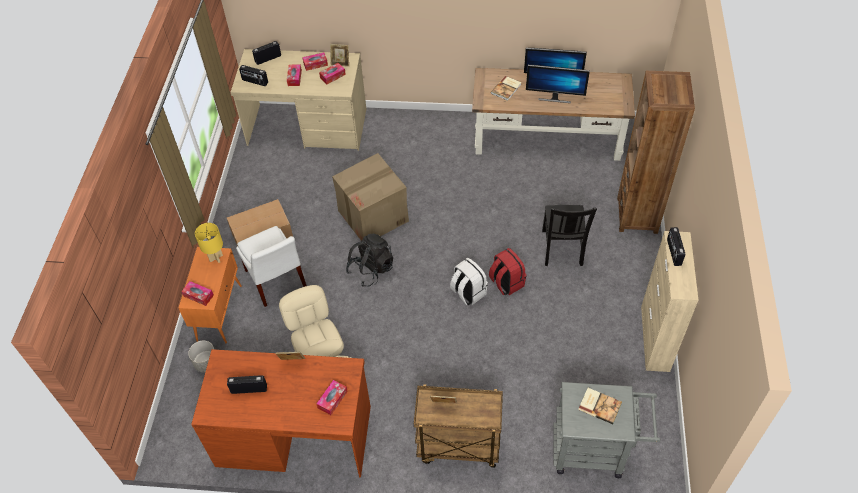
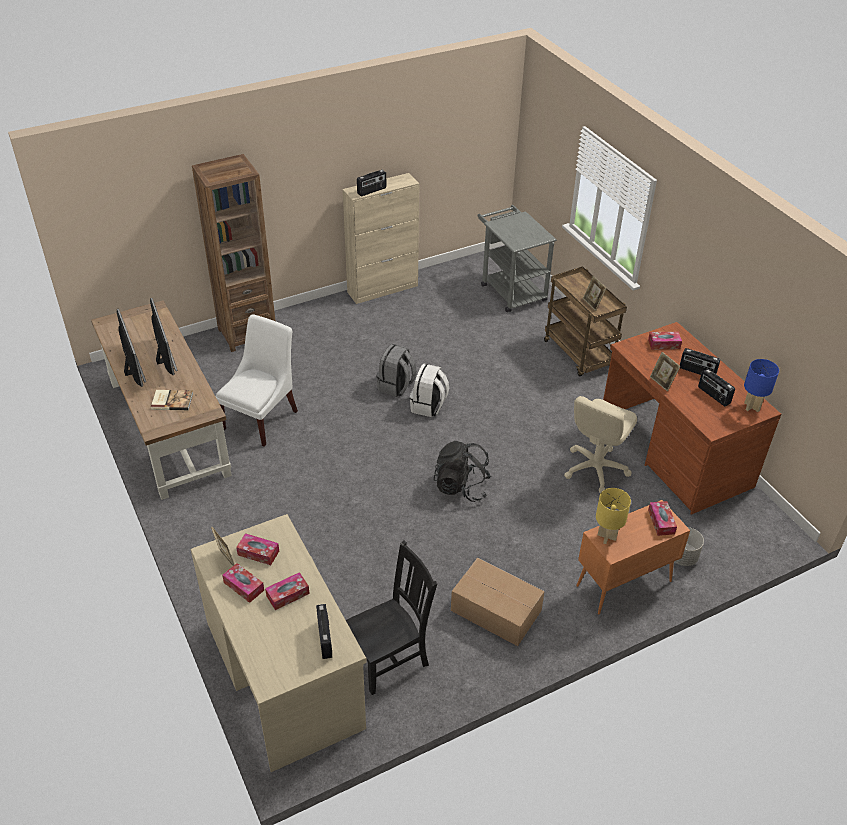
camera: 125 degrees left, 10 degrees down
white chair [236,226,307,307] -> white chair moved to [215,314,298,447]
radio [252,41,281,65] -> radio moved to [680,348,720,375]
cardboard box [332,153,409,241] -> none
red backpack [489,248,527,295] -> grey backpack [376,344,417,397]
black chair [542,205,597,266] -> black chair moved to [346,540,437,695]
book [578,388,622,424] -> none
none -> blue table lamp [744,359,779,412]

